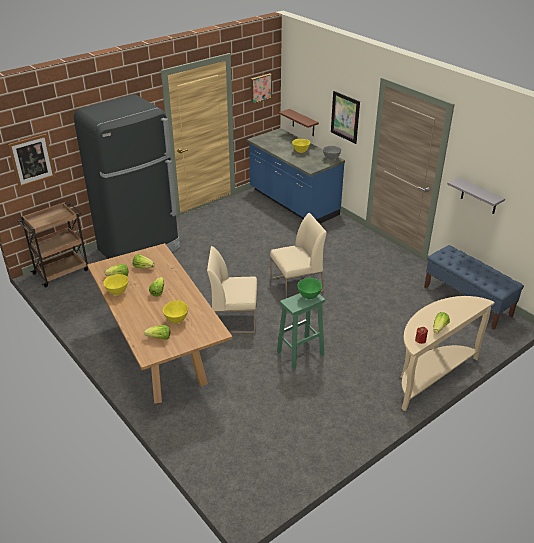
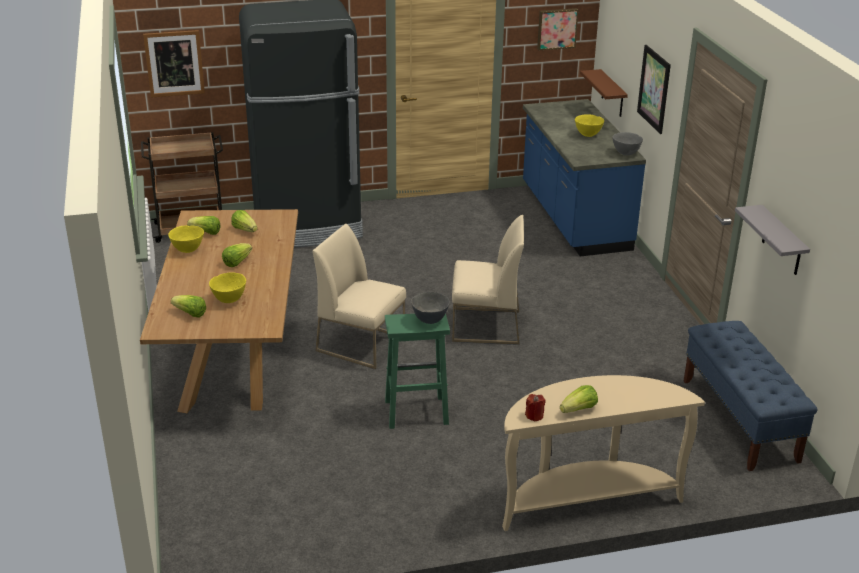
camera: 25 degrees right, 5 degrees down
green bowl [297,278,322,299] -> grey bowl [411,292,450,324]

